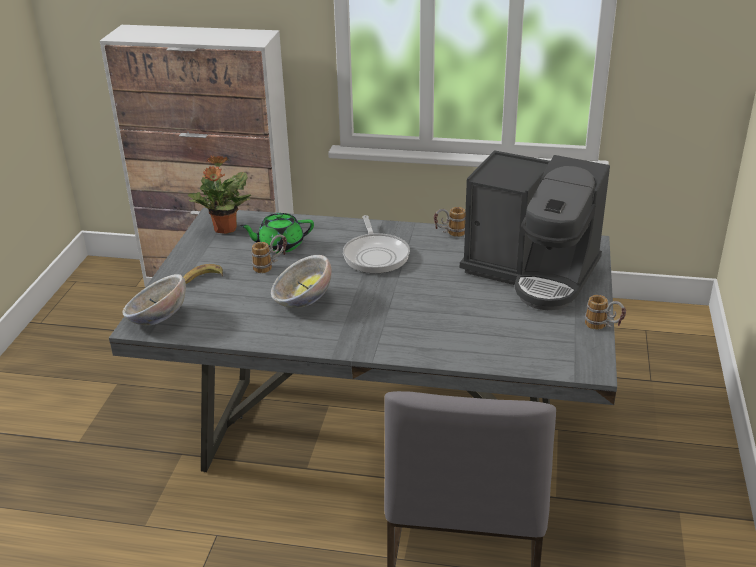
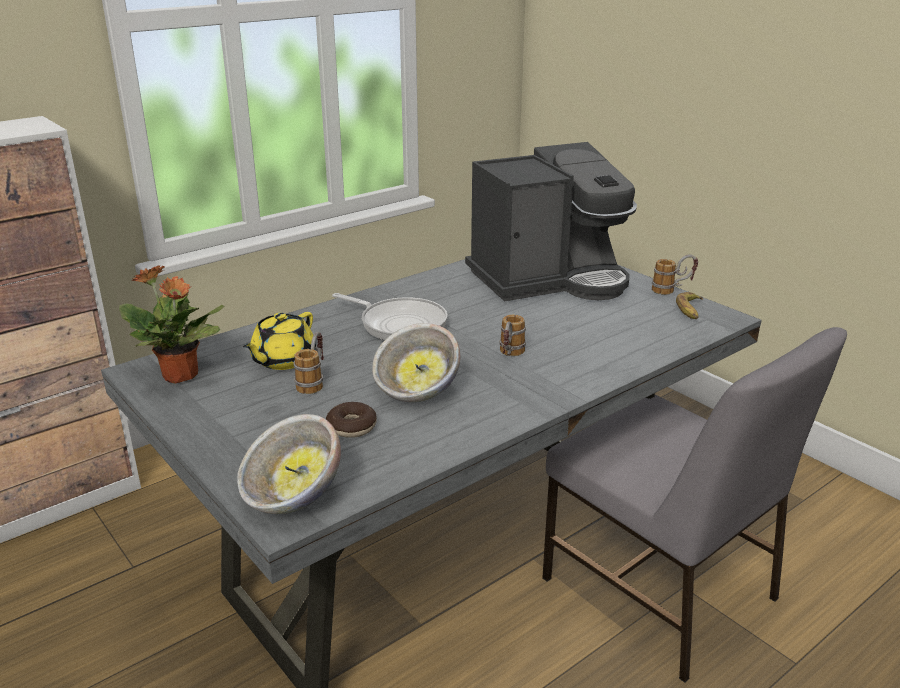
camera: 50 degrees left, 5 degrees down
banana [184,264,223,284] -> banana moved to [676,292,703,319]
green teapot [240,213,314,253] -> yellow teapot [243,312,316,370]
mug [434,207,466,237] -> mug moved to [499,315,526,356]
none -> donut [326,402,377,438]

